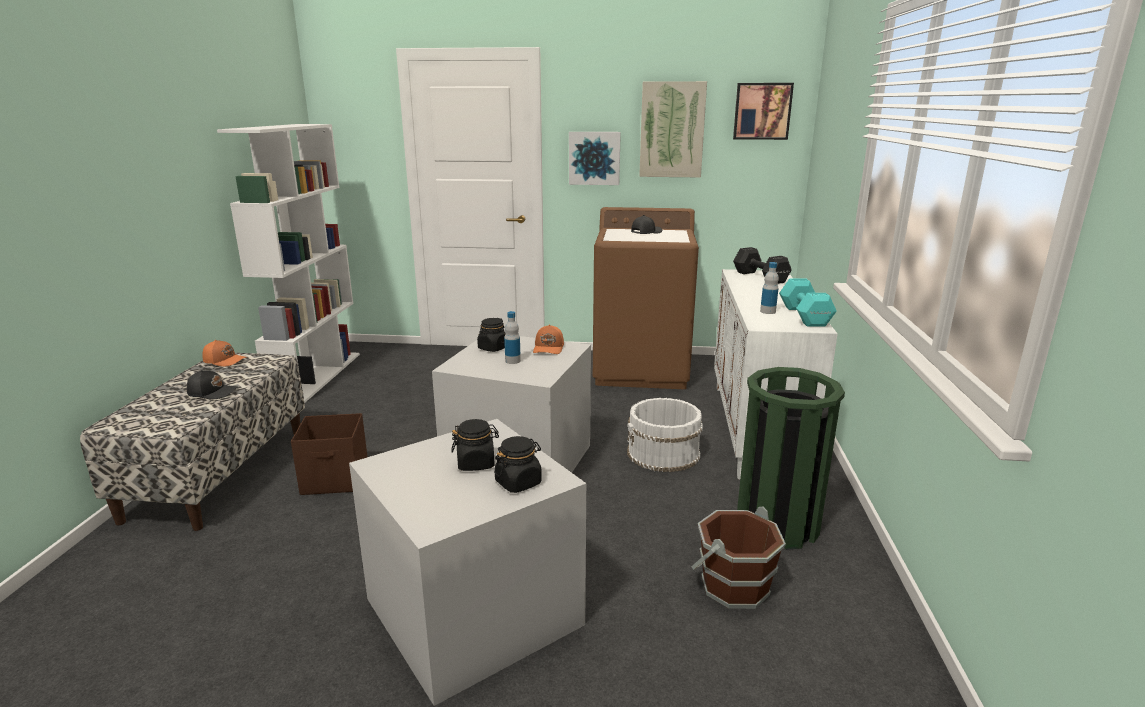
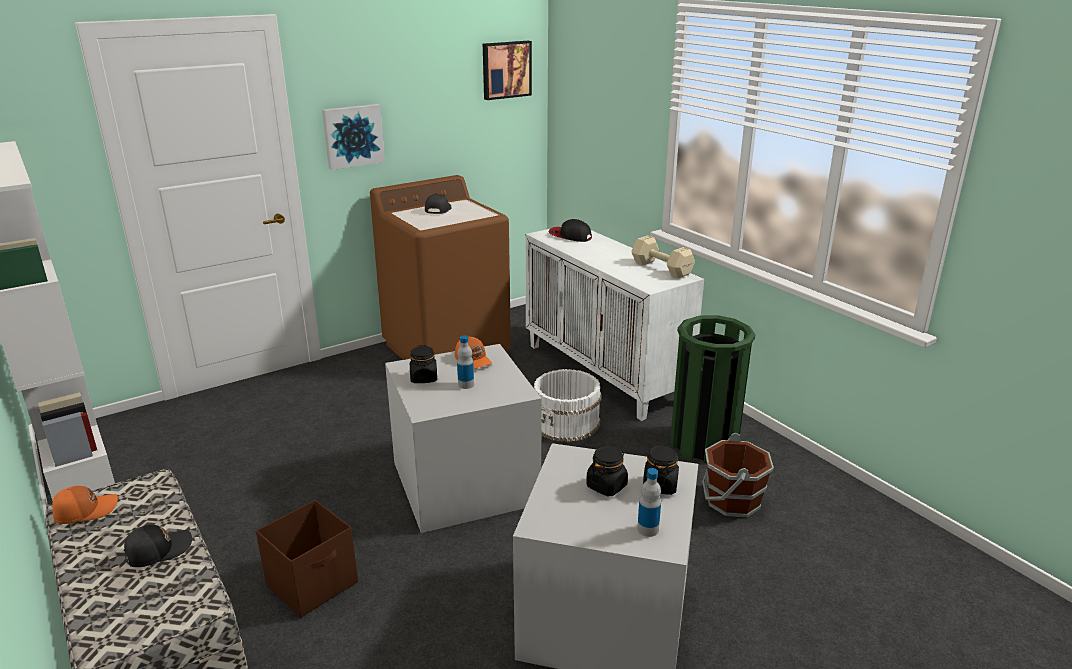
camera: 40 degrees left, 5 degrees up
picture [639,81,707,177] -> none
black dumbbell [733,247,792,284] -> cap [548,219,592,242]
bottle [760,262,779,314] -> bottle moved to [637,468,661,537]
turquoise dumbbell [779,279,837,327] -> beige dumbbell [632,235,695,278]

